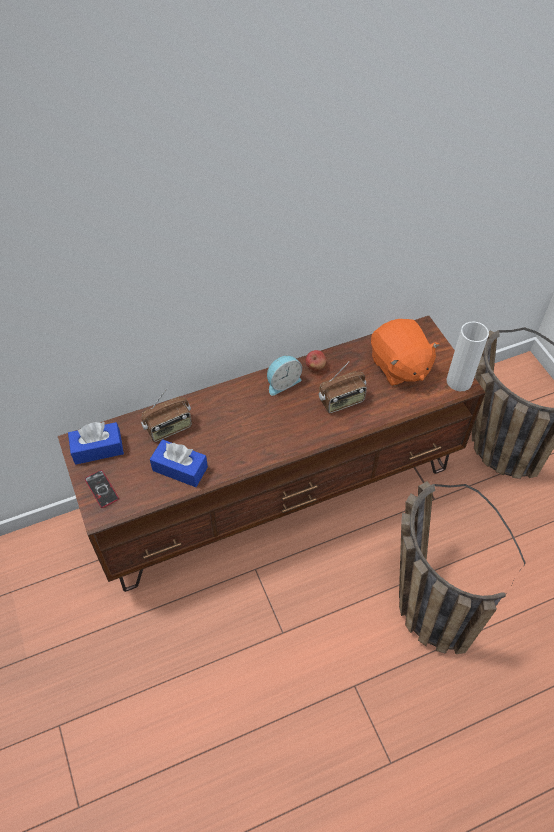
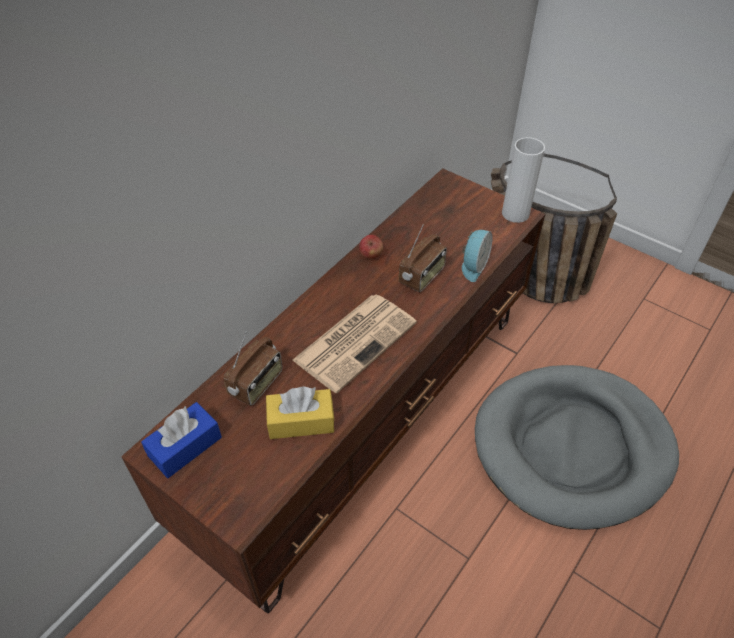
camera: 30 degrees left, 5 degrees down
phone [85,470,119,508] -> none
blue tissue box [150,439,208,487] -> yellow tissue box [266,386,334,439]
alarm clock [267,355,302,396] -> alarm clock moved to [462,230,492,282]
orange plush toy [371,319,440,386] -> none
basket [399,481,526,654] -> grey dog bed [475,365,679,530]
none -> newspaper [292,294,417,393]

